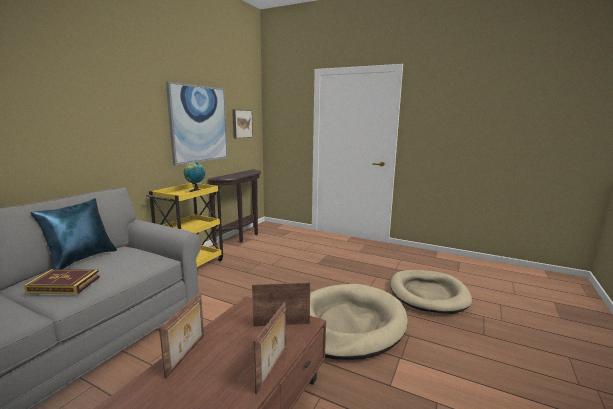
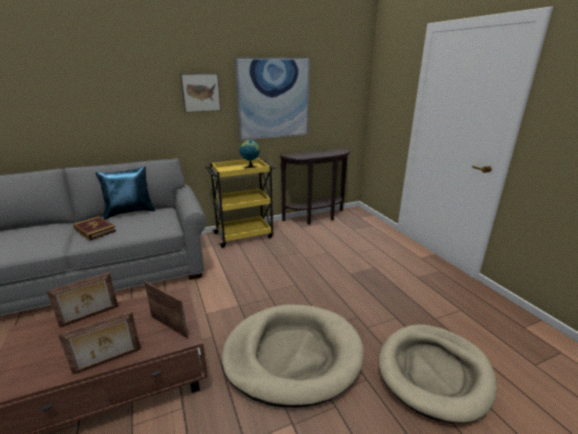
camera: 40 degrees right, 10 degrees up
picture [232,110,253,138] -> picture moved to [180,73,221,113]

